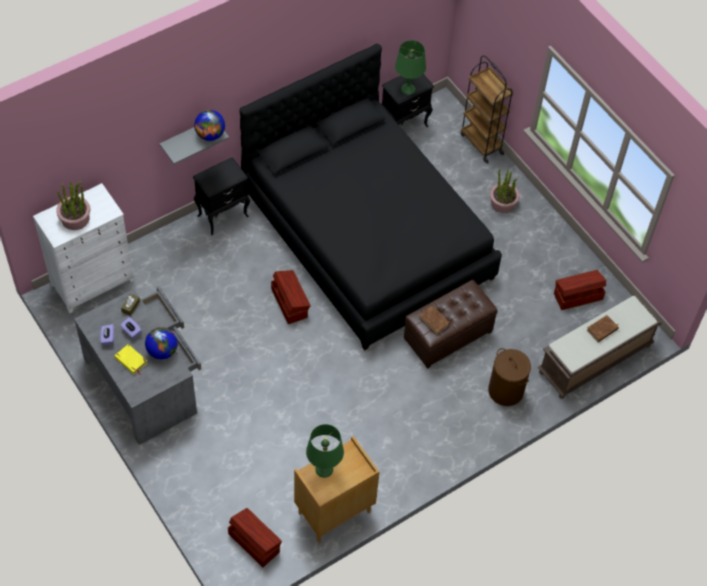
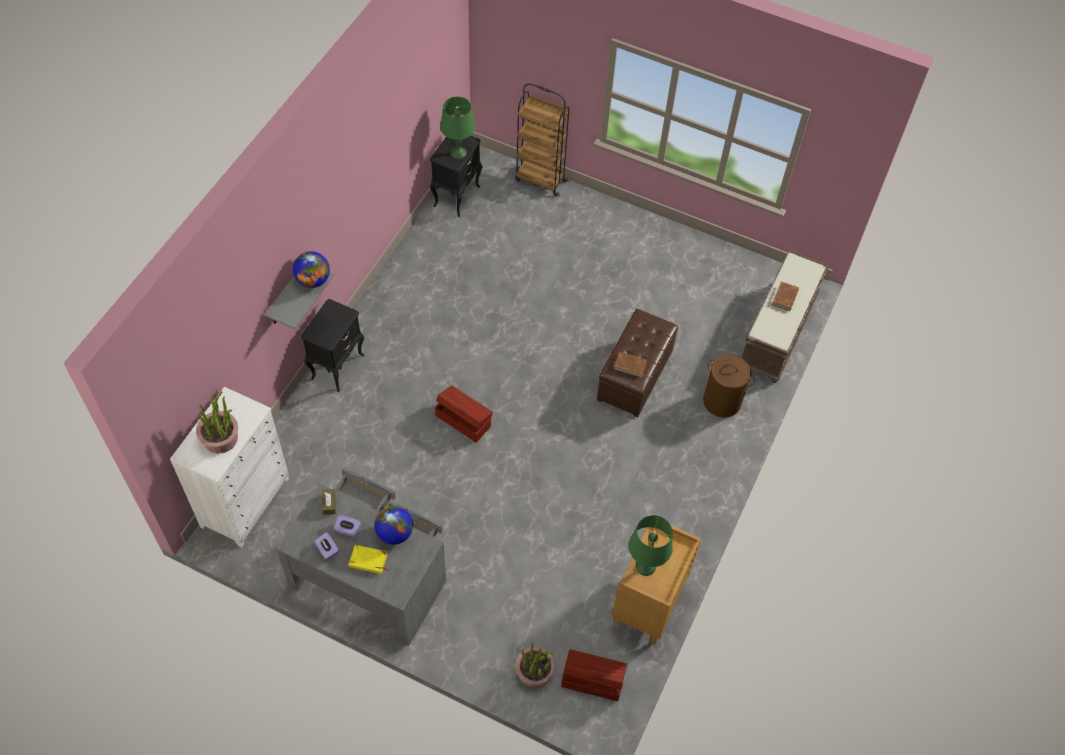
camera: 30 degrees left, 0 degrees up
black bed [239,44,502,350] -> none
potted plant [490,169,520,213] -> potted plant moved to [515,642,555,688]
brown storage box [554,270,606,310] -> none

